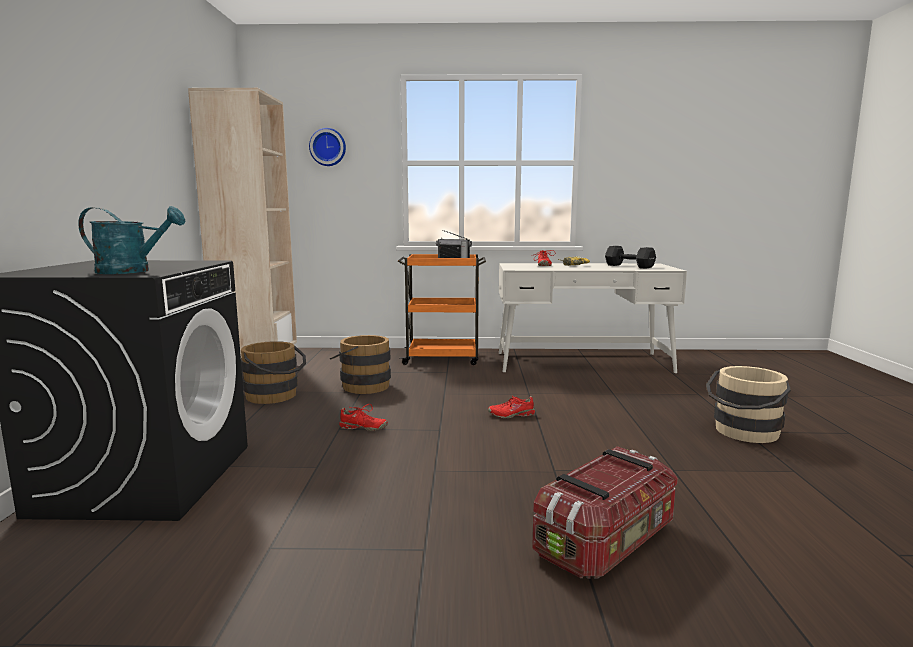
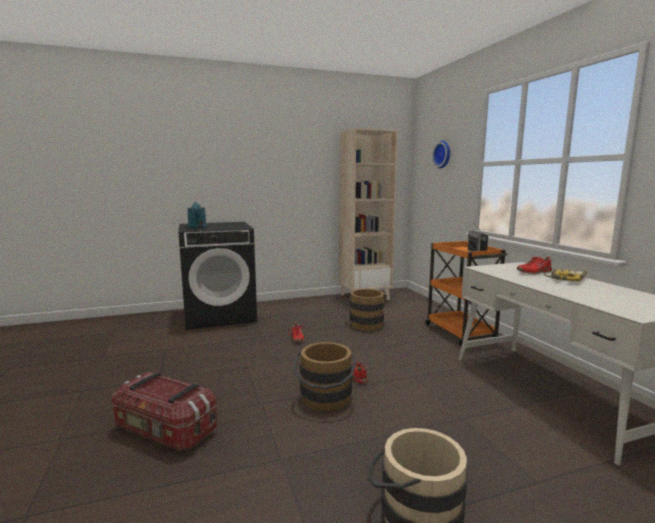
camera: 70 degrees right, 0 degrees up
brown bucket [241,341,306,404] -> brown bucket moved to [293,342,357,411]
black dumbbell [605,246,656,269] -> none

